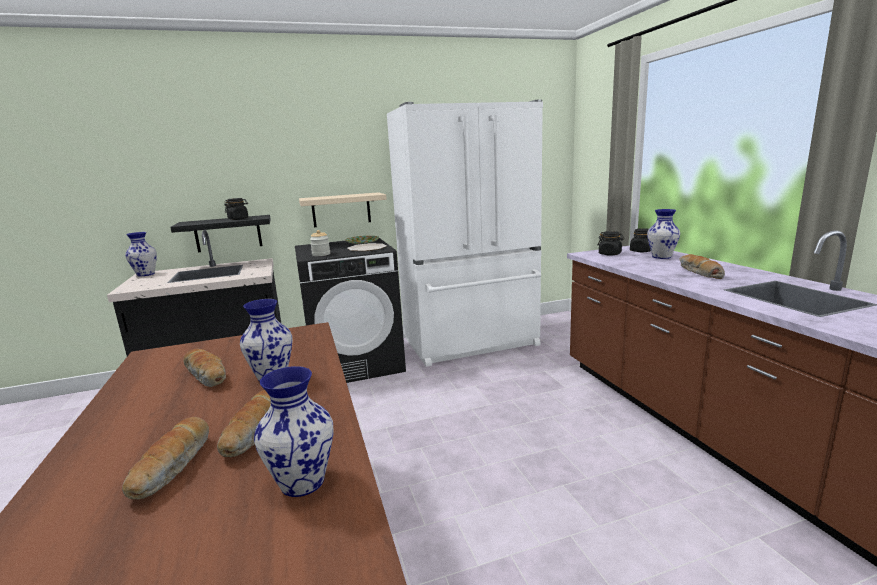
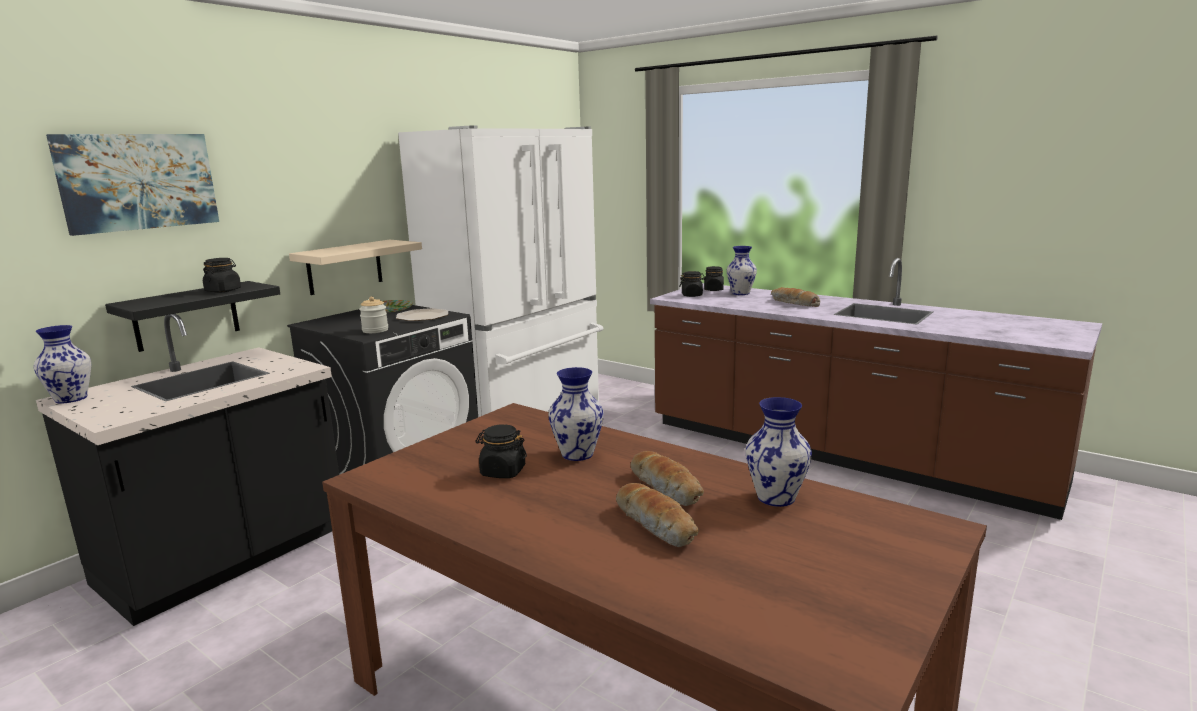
camera: 35 degrees left, 0 degrees up
bread [183,349,226,387] -> black jar [476,424,527,478]
none -> picture [46,134,219,236]

